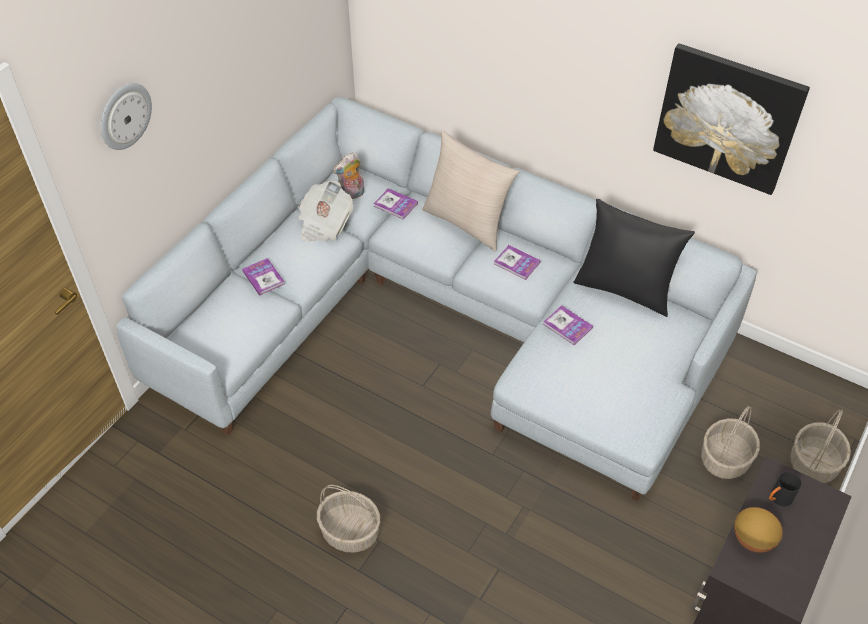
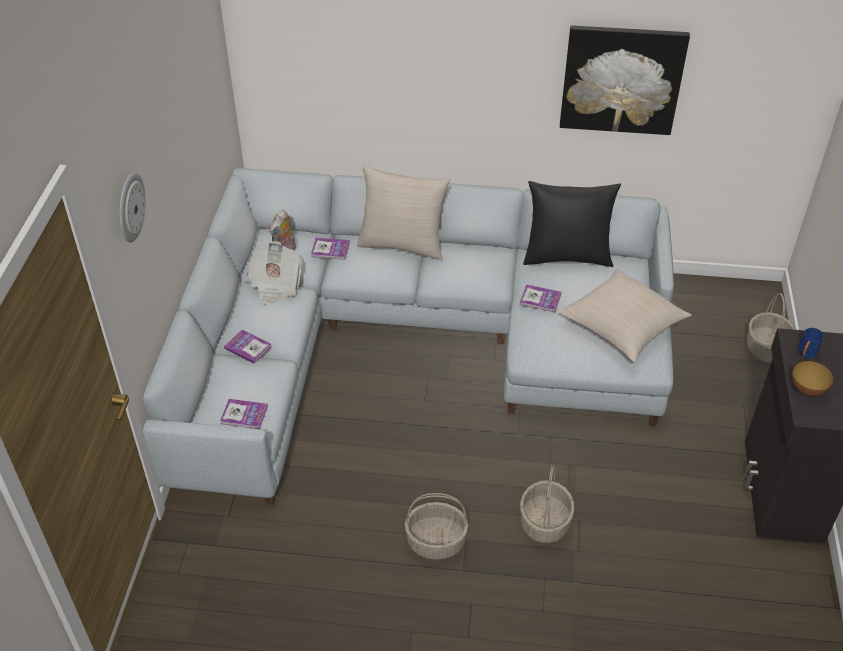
camera: 25 degrees left, 5 degrees down
book [494,245,541,280] -> book moved to [220,399,268,429]
basket [701,406,760,479] -> basket moved to [520,465,574,543]
black mug [769,472,802,506] -> blue mug [798,328,824,359]
none -> beige pillow [558,269,692,363]

